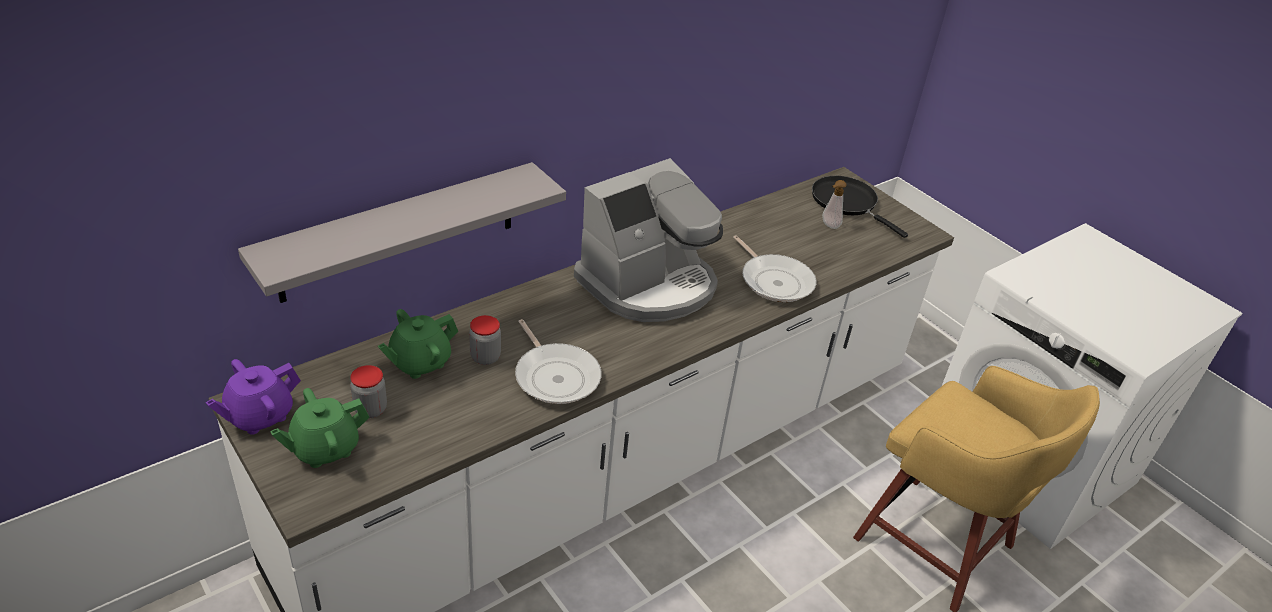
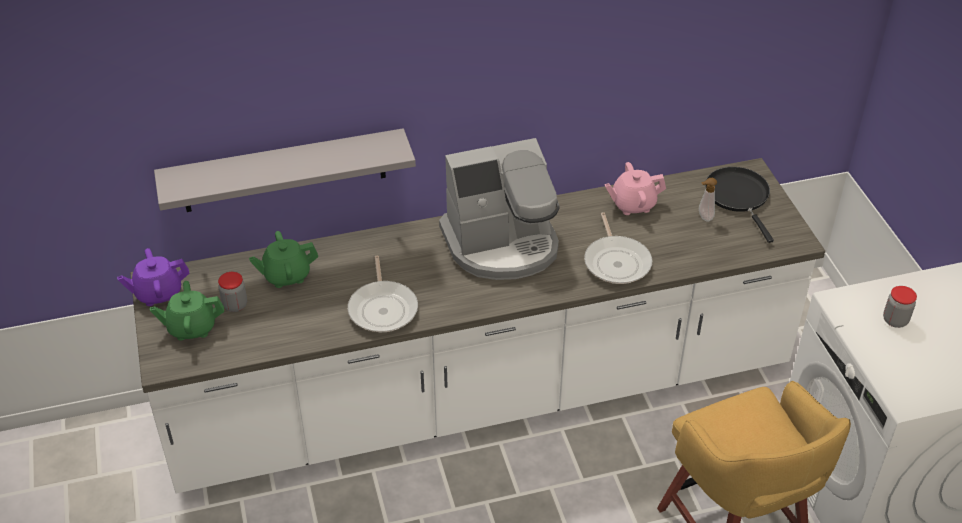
camera: 25 degrees right, 5 degrees up
jar [469,315,501,365] -> jar moved to [883,286,917,328]
none -> pink teapot [604,162,666,215]

